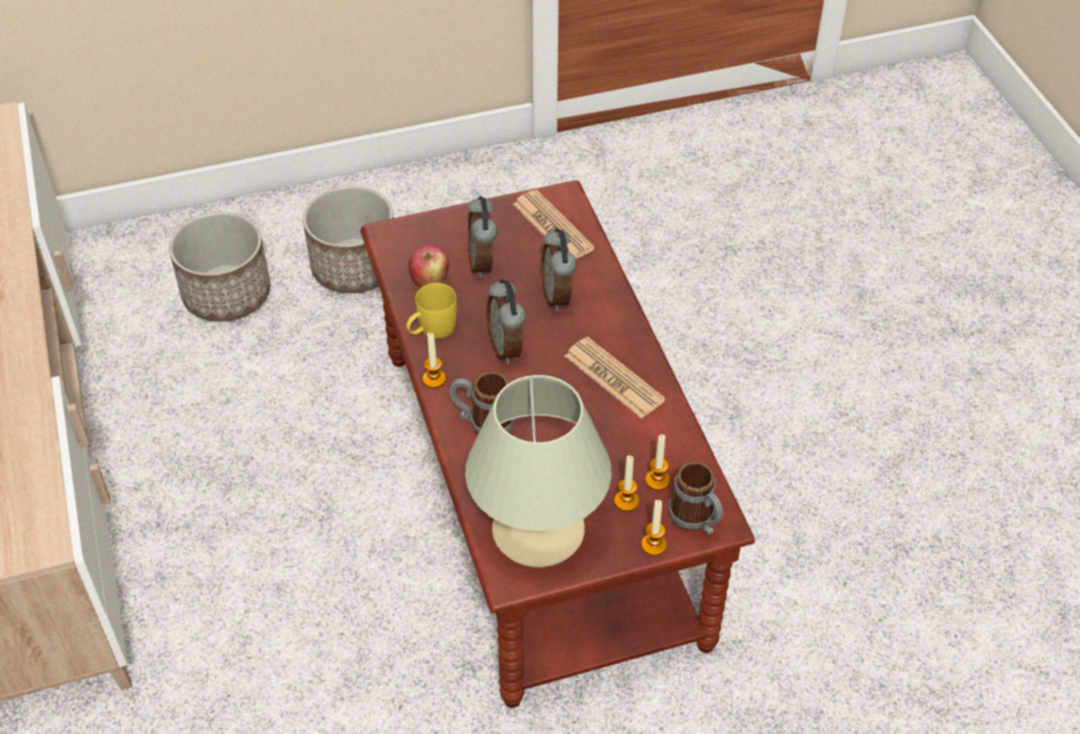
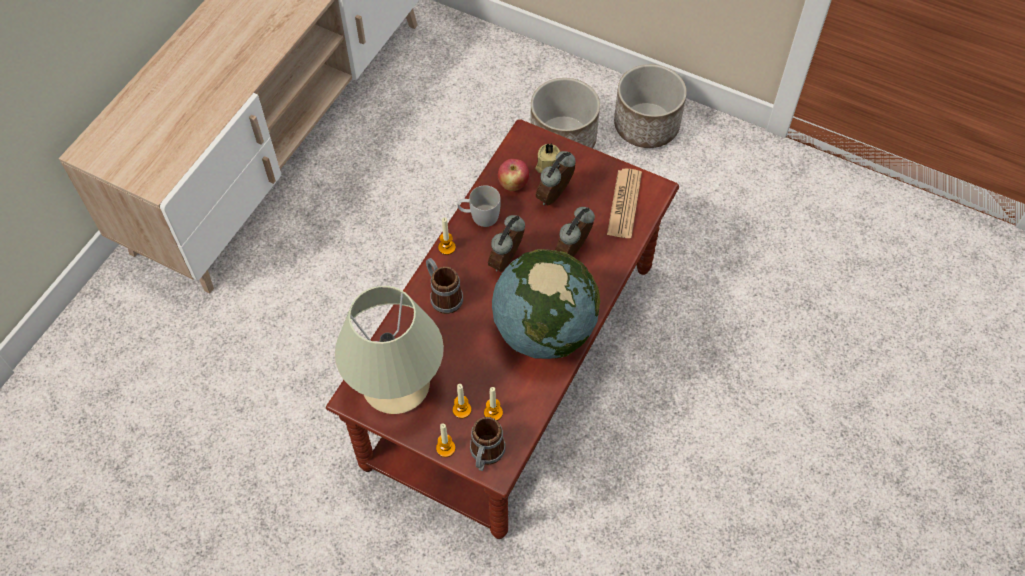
camera: 45 degrees right, 10 degrees up
planter [169,212,270,322] -> planter moved to [614,64,687,148]
yellow mug [406,283,457,339] -> white mug [457,185,501,227]
newspaper [565,337,666,419] -> globe [492,249,600,359]
none -> beige candle [535,143,560,173]

